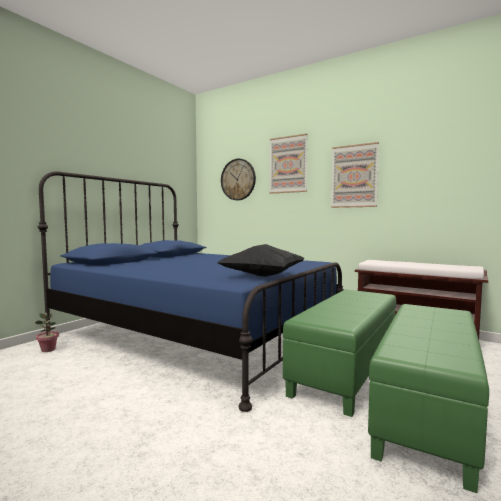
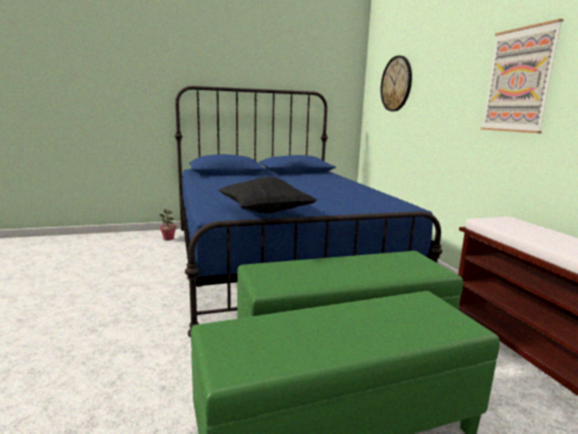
camera: 40 degrees right, 10 degrees up
picture [269,134,308,194] -> none

